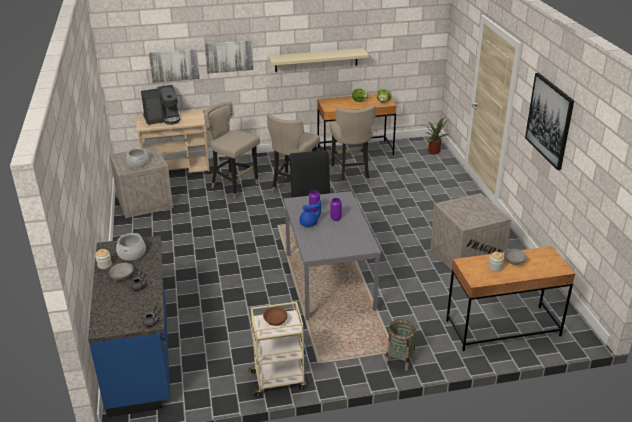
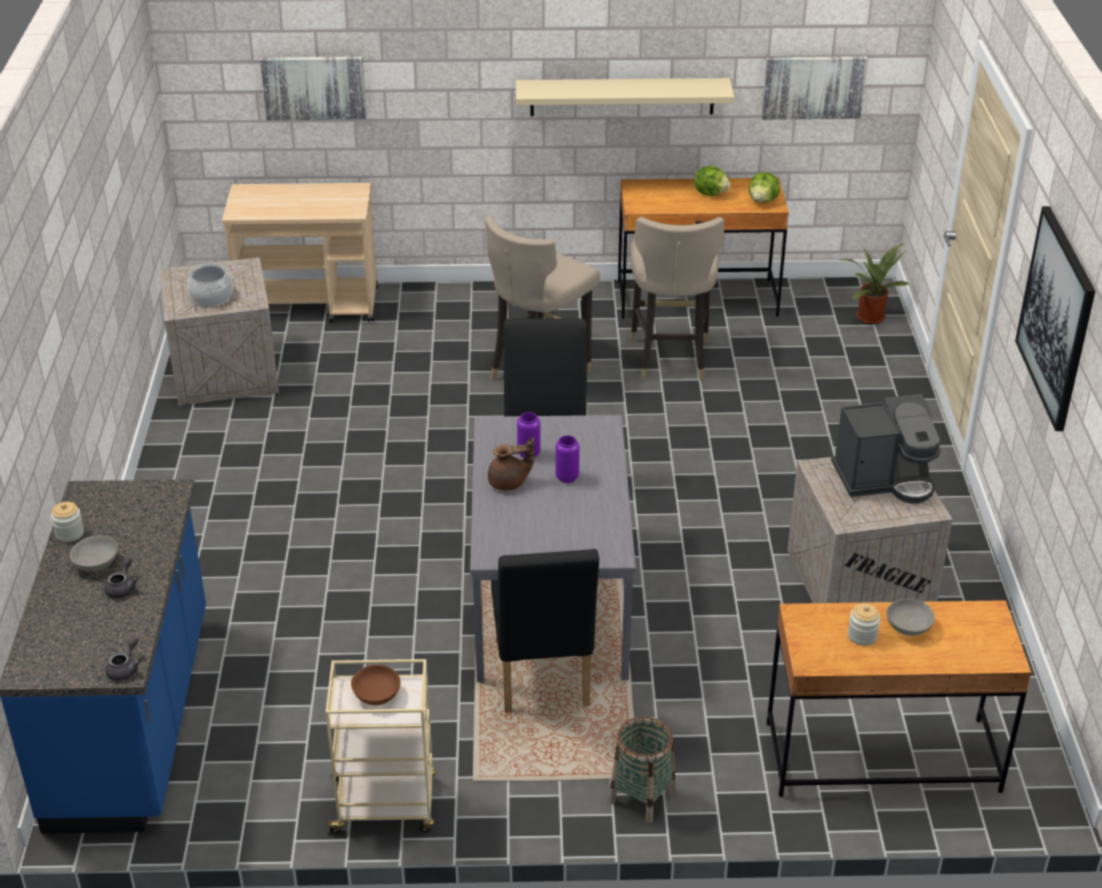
camera: 10 degrees right, 5 degrees up
cooking pot [116,233,146,261] -> none
coffee machine [141,85,180,125] -> coffee machine moved to [831,394,941,504]
beige stool [204,102,260,199] -> none
picture [205,40,254,74] -> picture moved to [762,56,868,120]
blue teapot [299,200,321,227] -> brown teapot [488,438,534,491]
none -> black chair [491,549,599,713]

